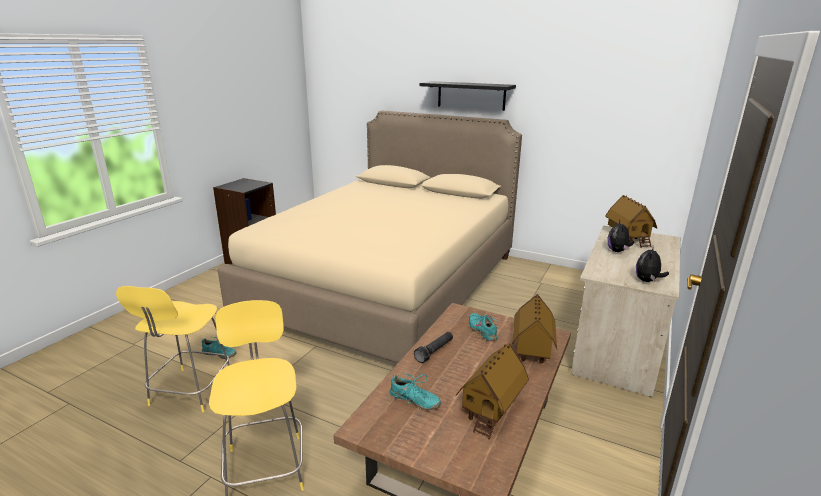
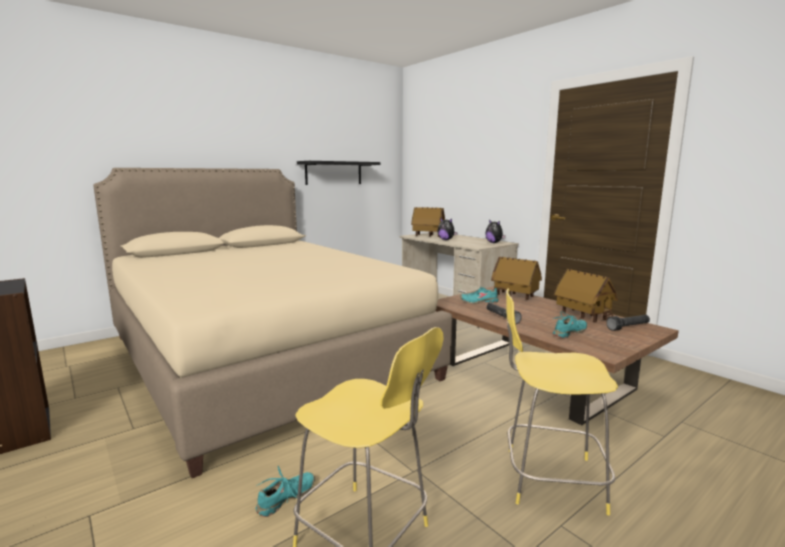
camera: 65 degrees left, 10 degrees down
black shelf [419,81,516,111] -> black shelf moved to [297,161,381,185]
none -> black flashlight [606,315,650,331]

